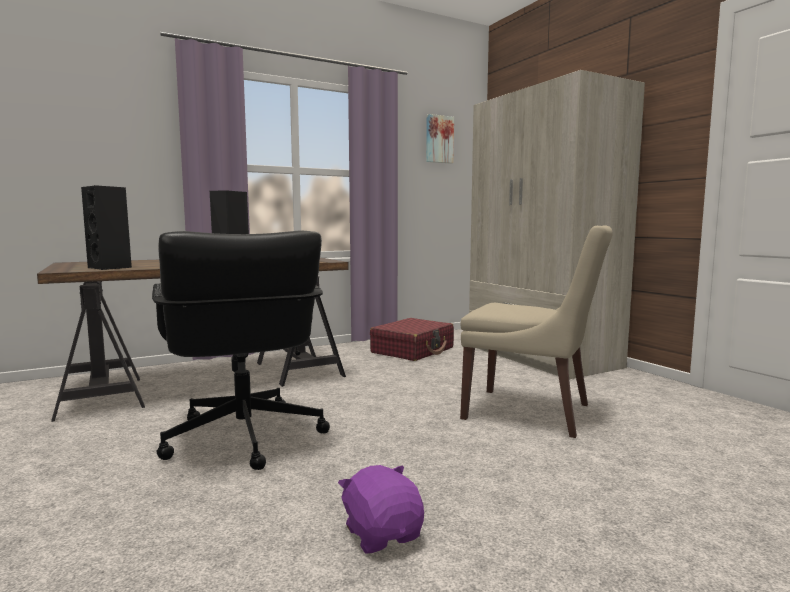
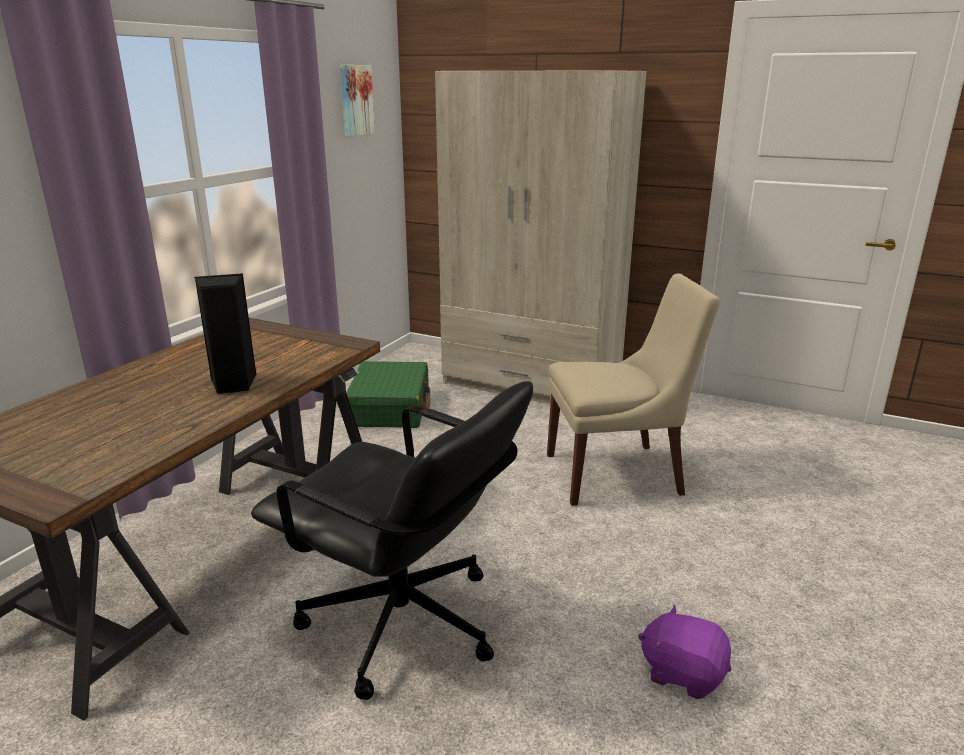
camera: 35 degrees left, 15 degrees up
black speaker [81,185,132,270] -> none
red suitcase [370,318,454,361] -> green suitcase [346,361,430,428]

